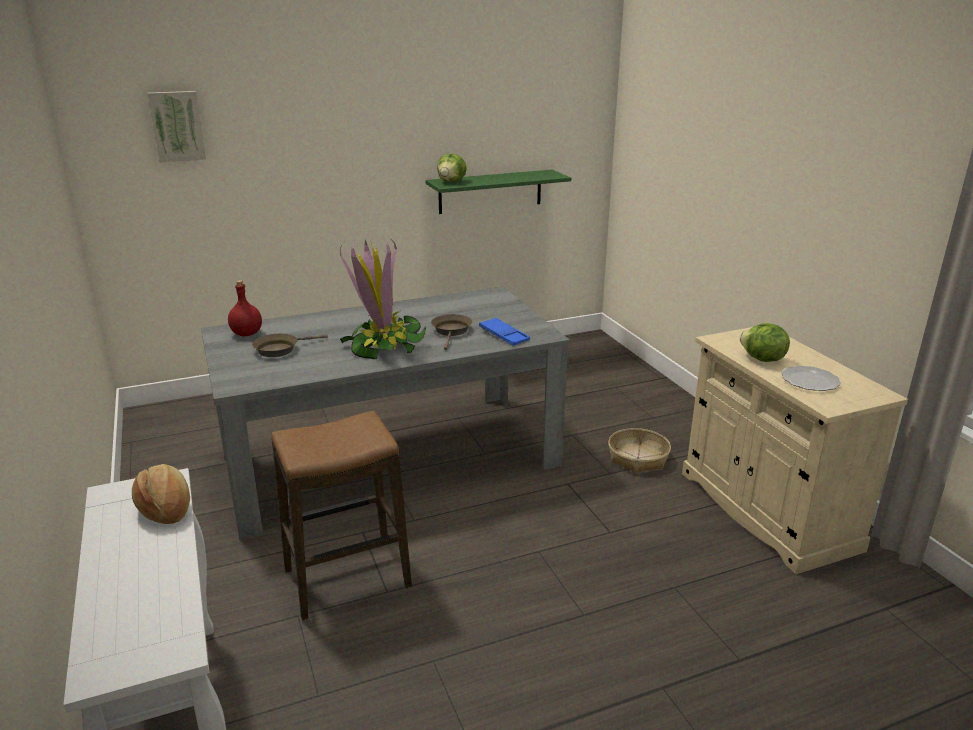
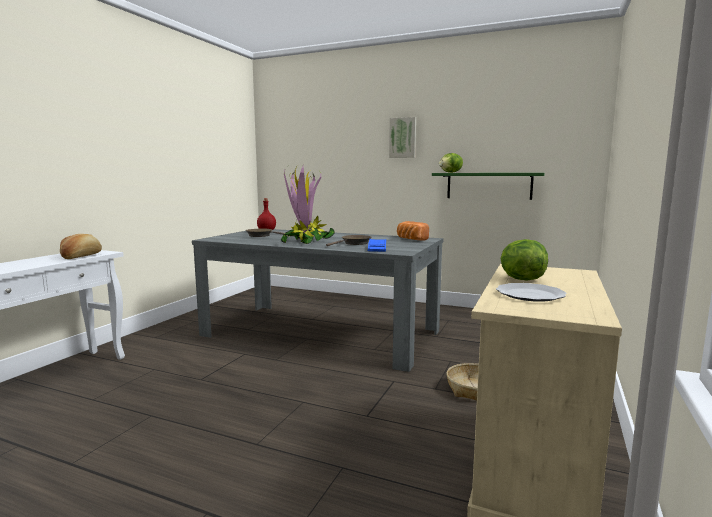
camera: 45 degrees right, 15 degrees down
picture [147,91,206,162] -> picture moved to [389,117,416,158]
stool [271,411,412,620] -> none
none -> bread [397,221,429,241]

